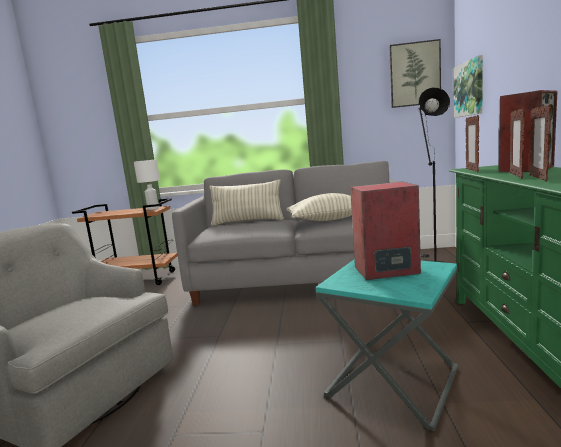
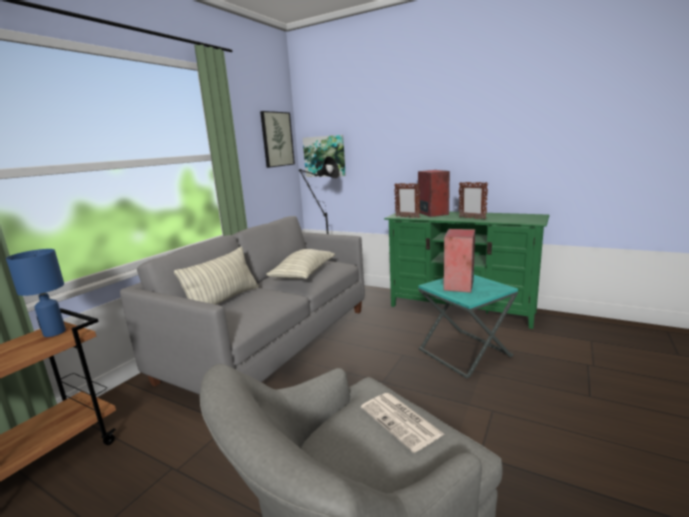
camera: 65 degrees left, 5 degrees up
white table lamp [134,159,160,210] -> blue table lamp [6,249,66,337]
picture frame [510,108,525,179] -> none
none -> newspaper [361,393,444,453]

